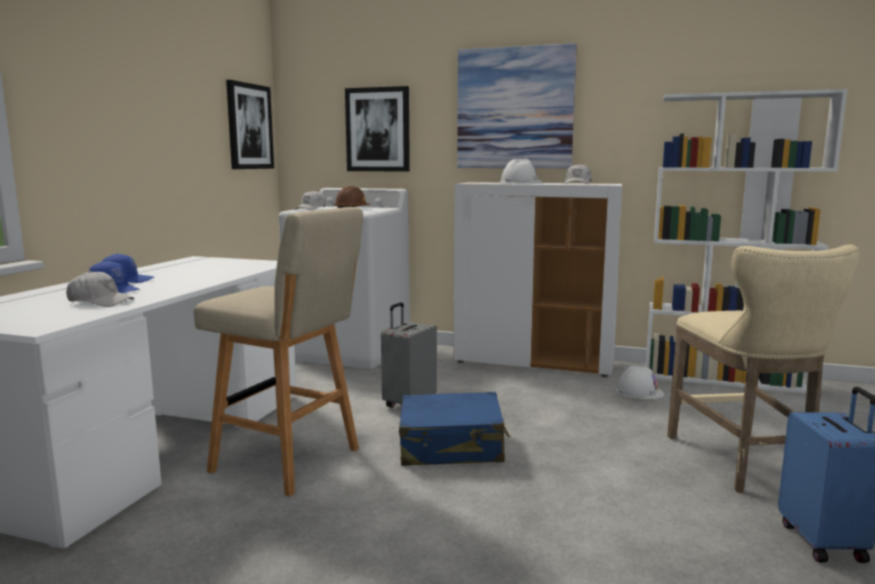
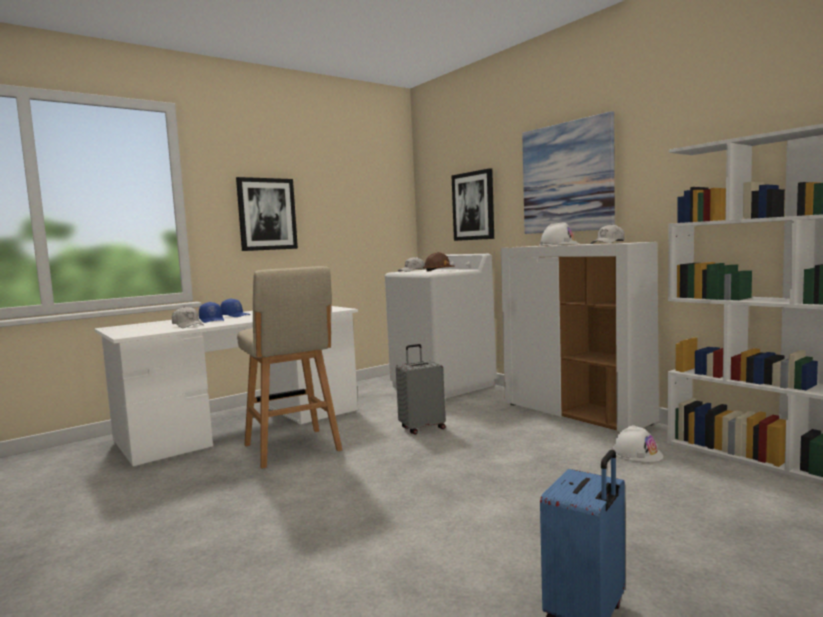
camera: 35 degrees right, 5 degrees down
picture [226,80,274,169] -> picture moved to [236,177,298,251]
blue suitcase [399,392,510,466] -> none
beige stool [667,244,860,493] -> none

